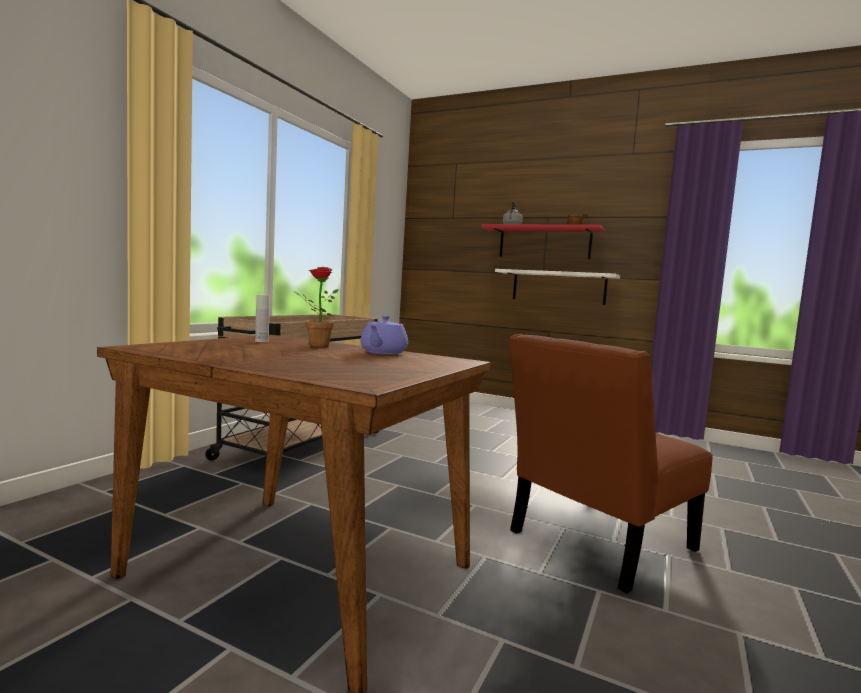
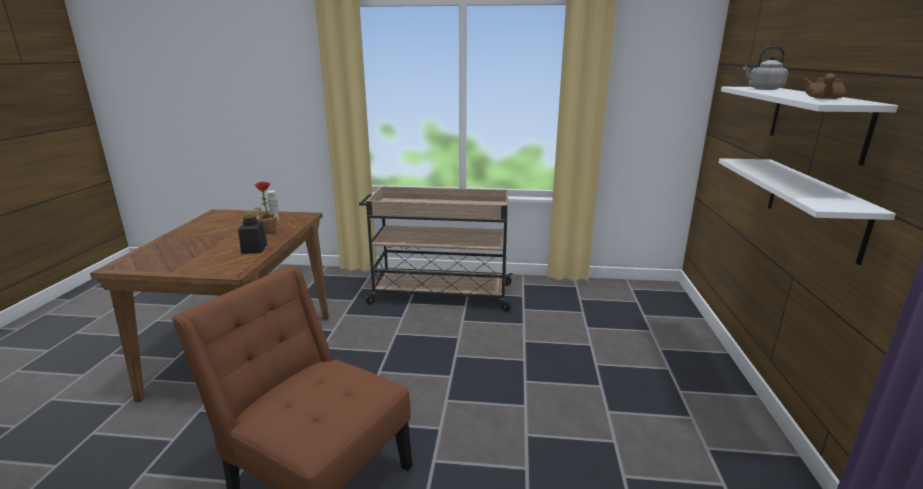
camera: 70 degrees right, 15 degrees up
purple teapot [361,315,408,354] -> black jar [238,215,267,254]
red shelf [481,224,605,259] -> white shelf [721,87,898,166]

